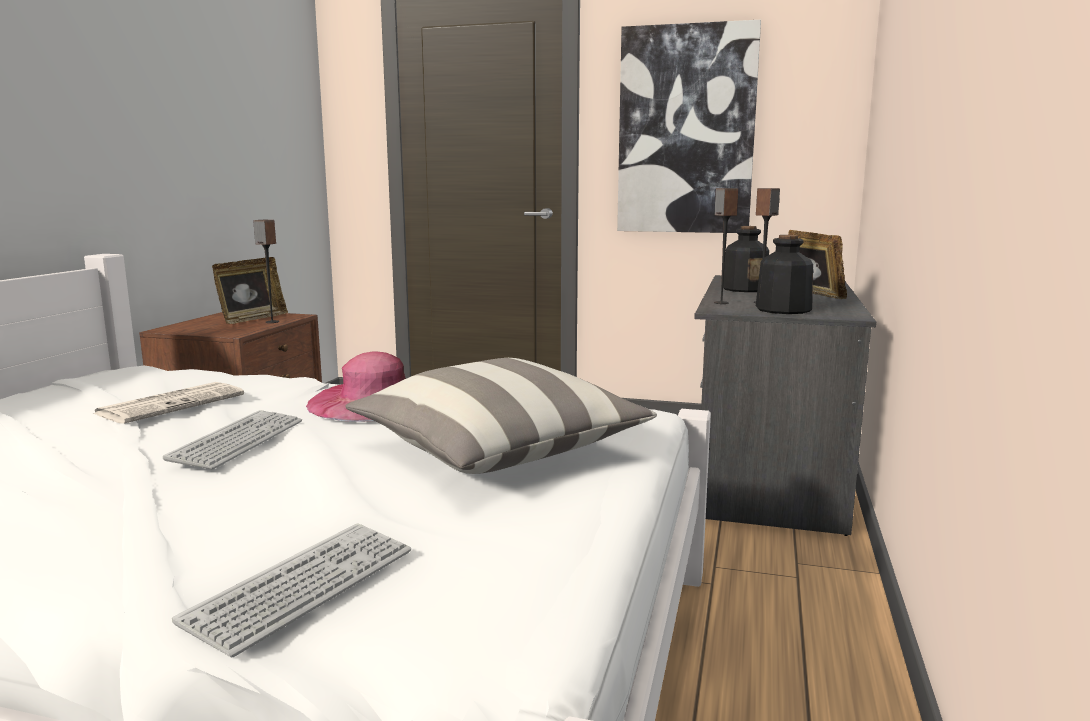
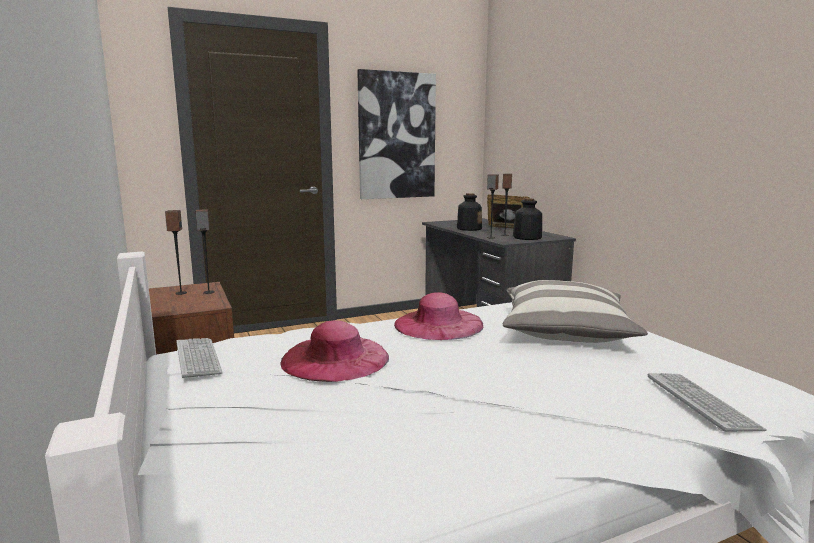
camera: 40 degrees left, 0 degrees up
newspaper [93,382,244,424] -> pink hat [280,320,389,382]
keyboard [163,410,302,469] -> keyboard moved to [176,338,223,378]
picture frame [212,257,288,324] -> speaker [165,210,187,295]

